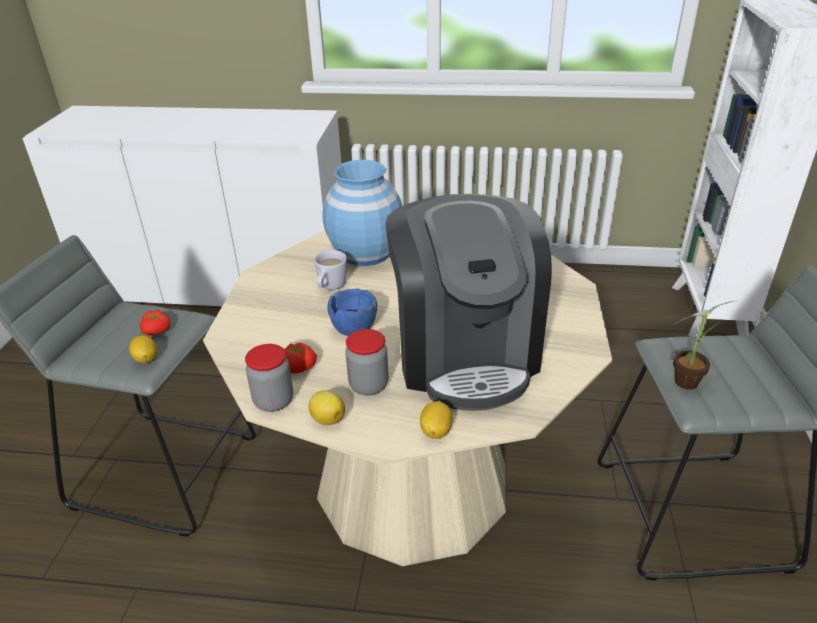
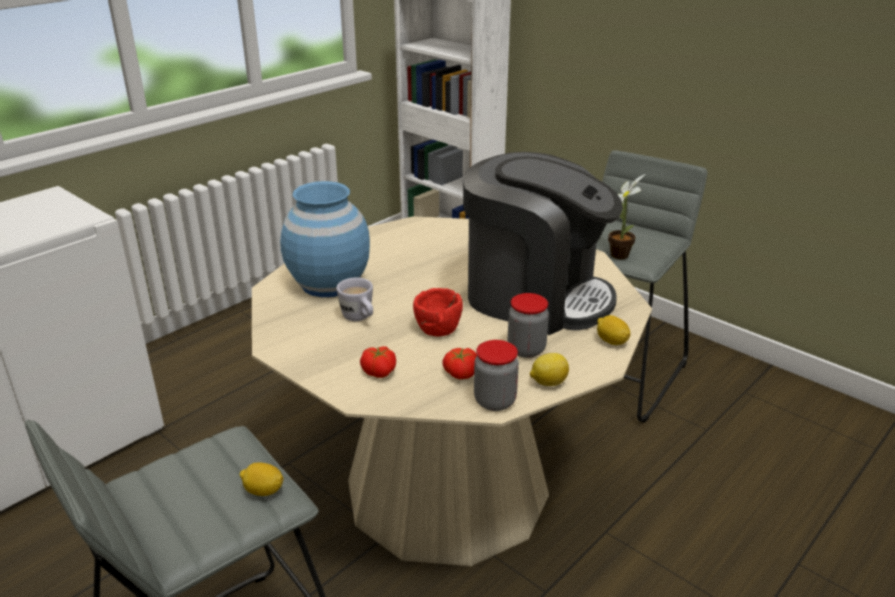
camera: 55 degrees left, 5 degrees down
tomato [140,310,170,335] -> tomato moved to [360,346,396,378]
blue bowl [327,289,377,336] -> red bowl [413,288,463,336]

